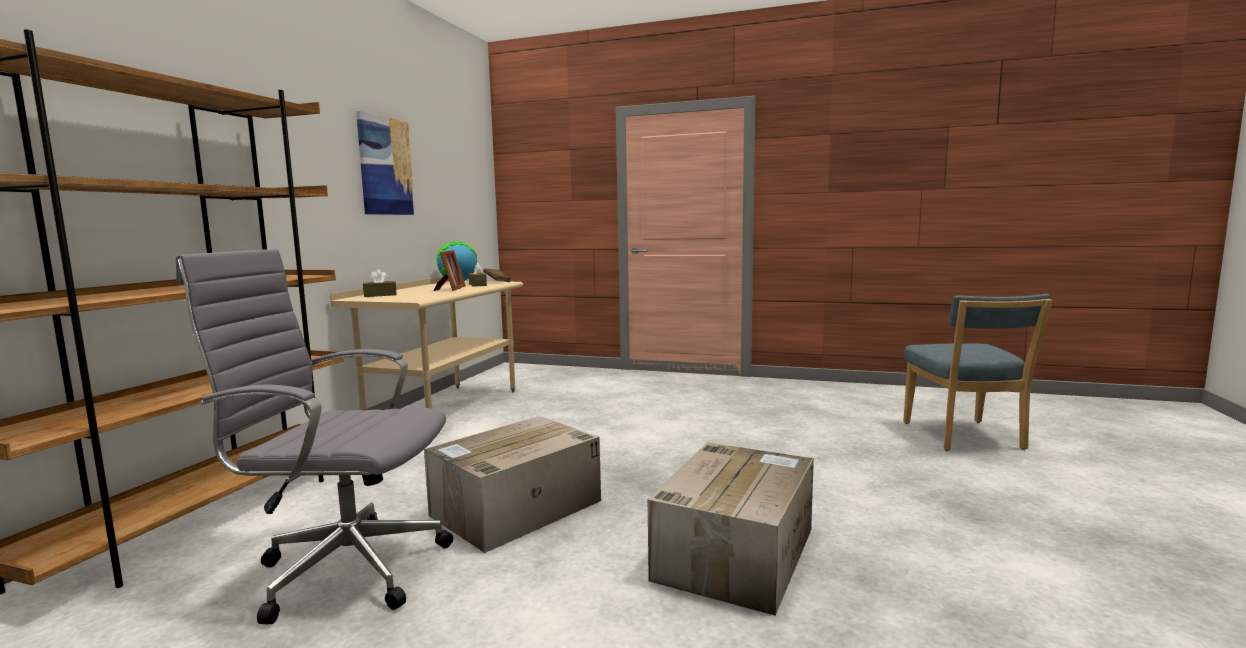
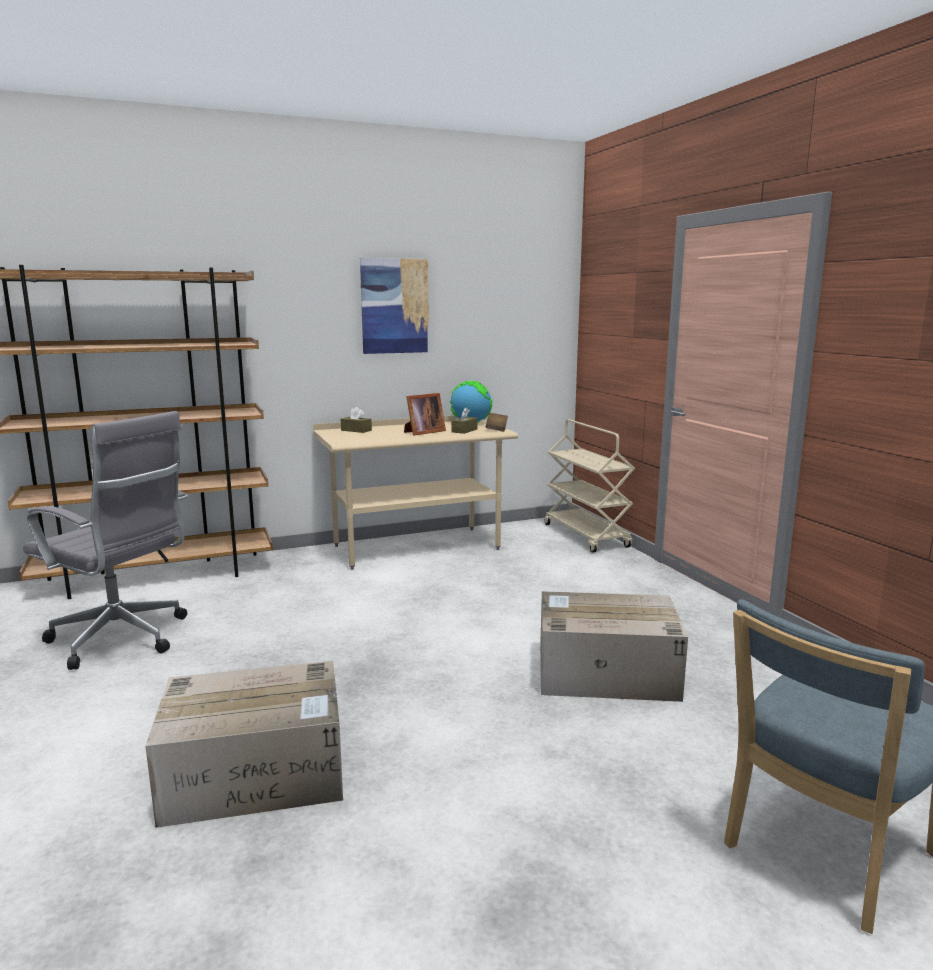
camera: 50 degrees right, 5 degrees up
grey office chair [176,249,453,625] -> grey office chair turned 150 degrees clockwise [23,411,187,670]
cardboard box [424,416,601,553] -> cardboard box moved to [540,591,688,702]
none -> beige cart [544,419,635,553]

